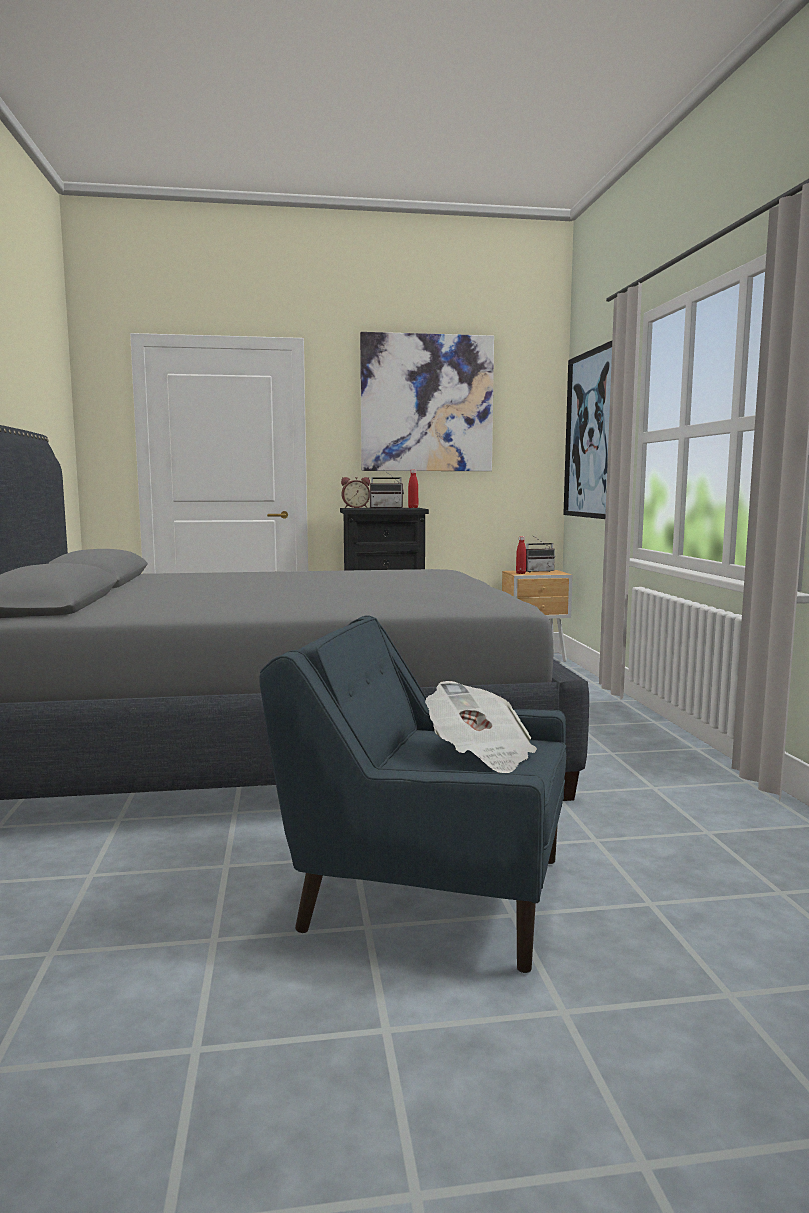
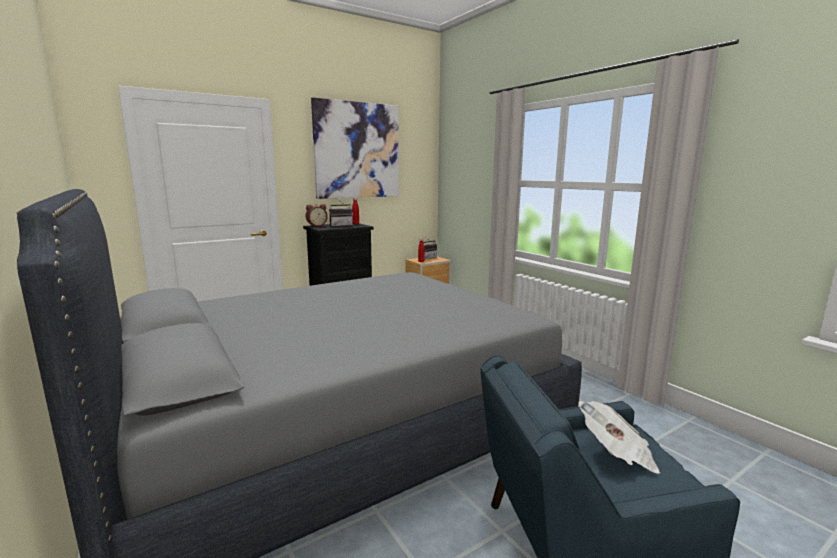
camera: 25 degrees left, 5 degrees up
picture [563,341,612,519] -> none

